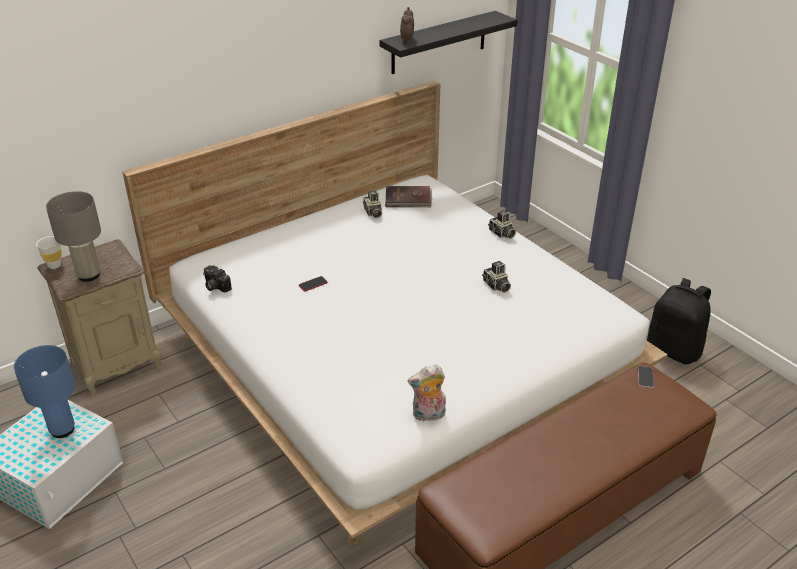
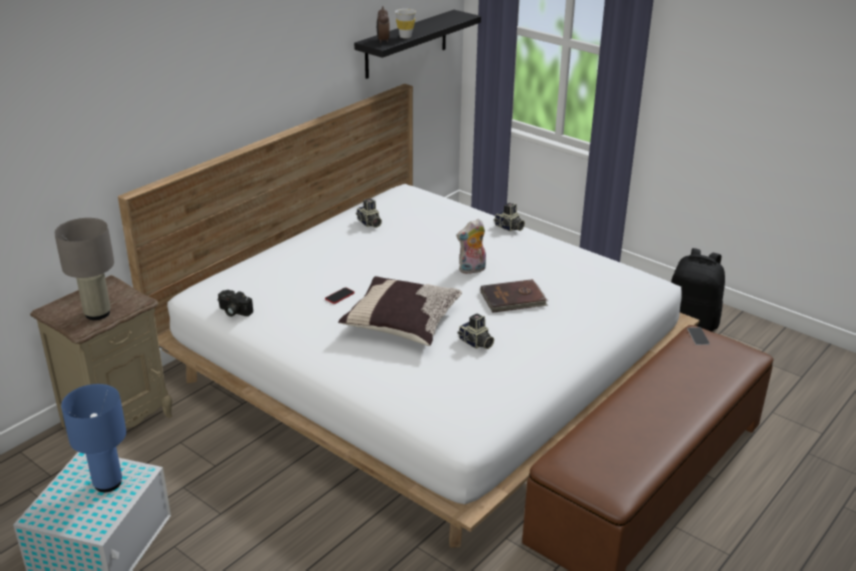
camera: 15 degrees left, 5 degrees down
white cup [36,236,62,269] -> white cup moved to [395,9,416,38]
brown book [385,186,432,207] -> brown book moved to [481,279,548,313]
plush toy [408,364,446,422] -> plush toy moved to [456,219,486,274]
camera [482,261,511,293] -> camera moved to [458,313,494,349]
none -> pillow [338,276,462,346]

